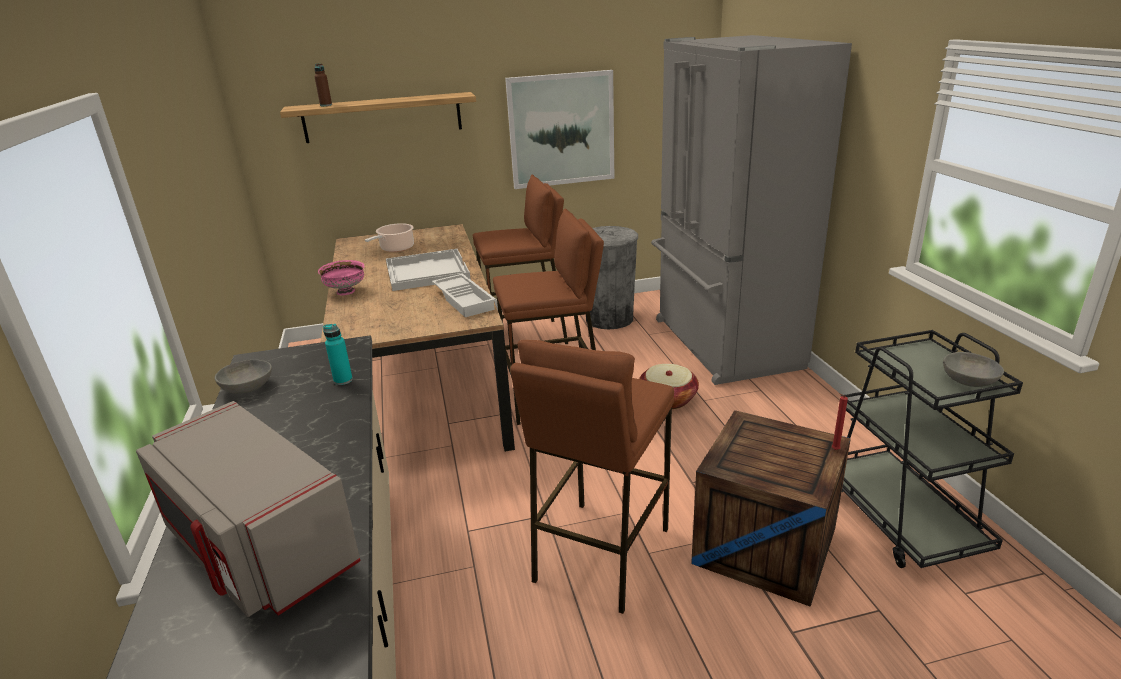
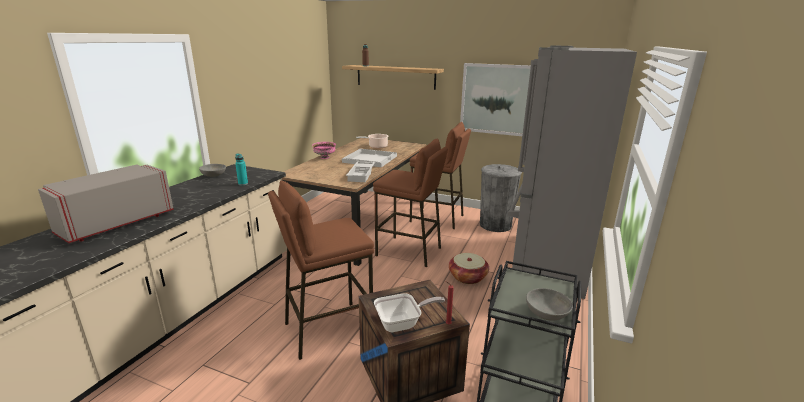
camera: 35 degrees right, 5 degrees down
grey microwave [136,401,360,617] -> grey microwave turned 45 degrees clockwise [38,165,174,243]
none -> frying pan [374,293,445,332]

